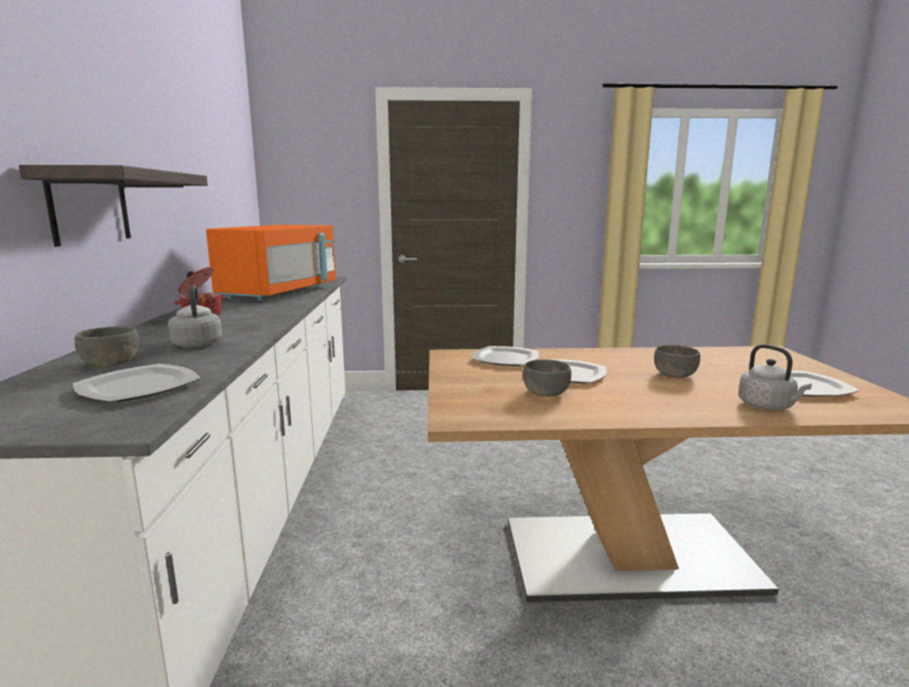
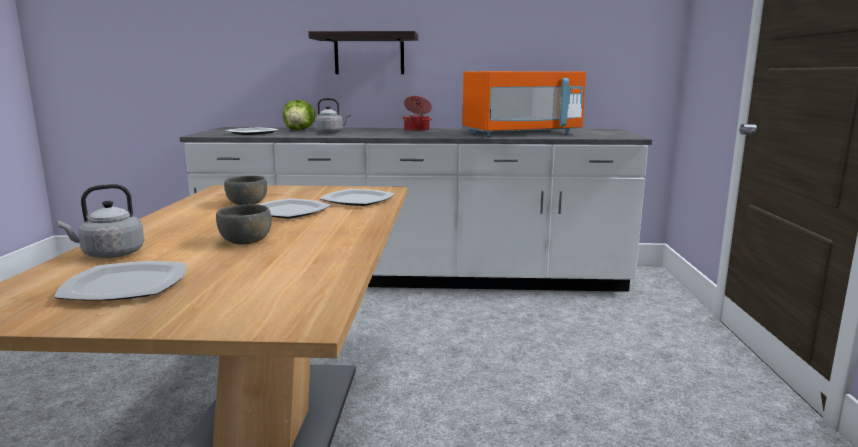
camera: 95 degrees right, 0 degrees up
grey bowl [75,327,139,367] -> lettuce [283,100,316,130]
orange microwave [206,225,336,301] -> orange microwave turned 45 degrees counterclockwise [463,71,586,136]

